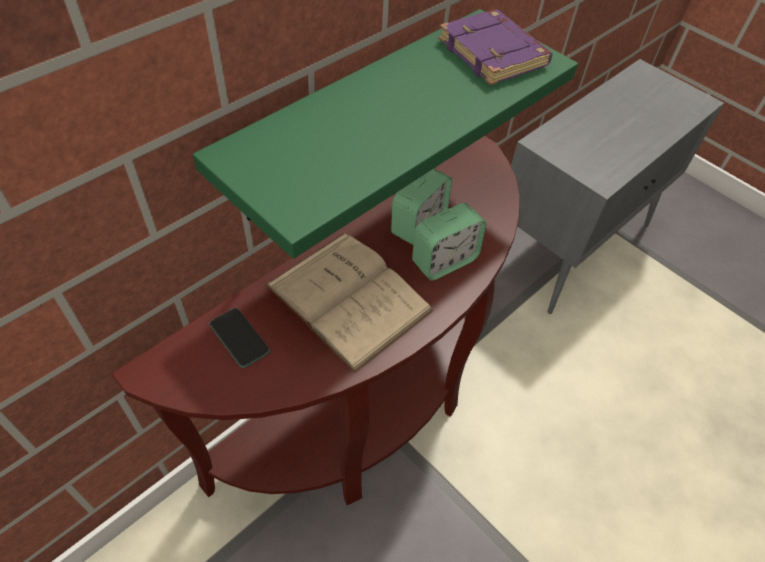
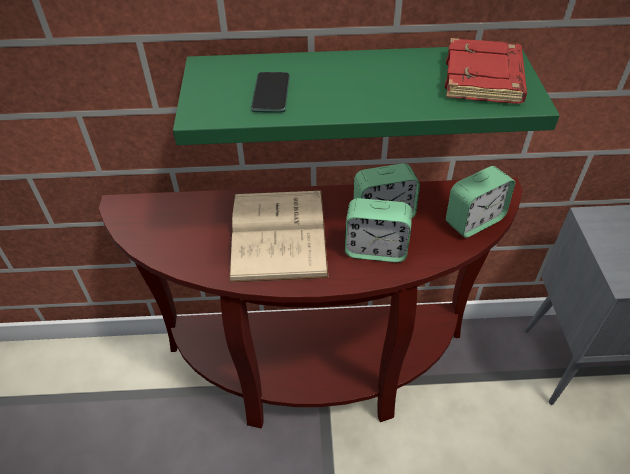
camera: 45 degrees right, 5 degrees down
phone [209,308,270,368] -> phone moved to [251,72,290,113]
purple book [439,9,553,85] -> red book [445,38,527,104]
none -> alarm clock [446,166,515,238]

